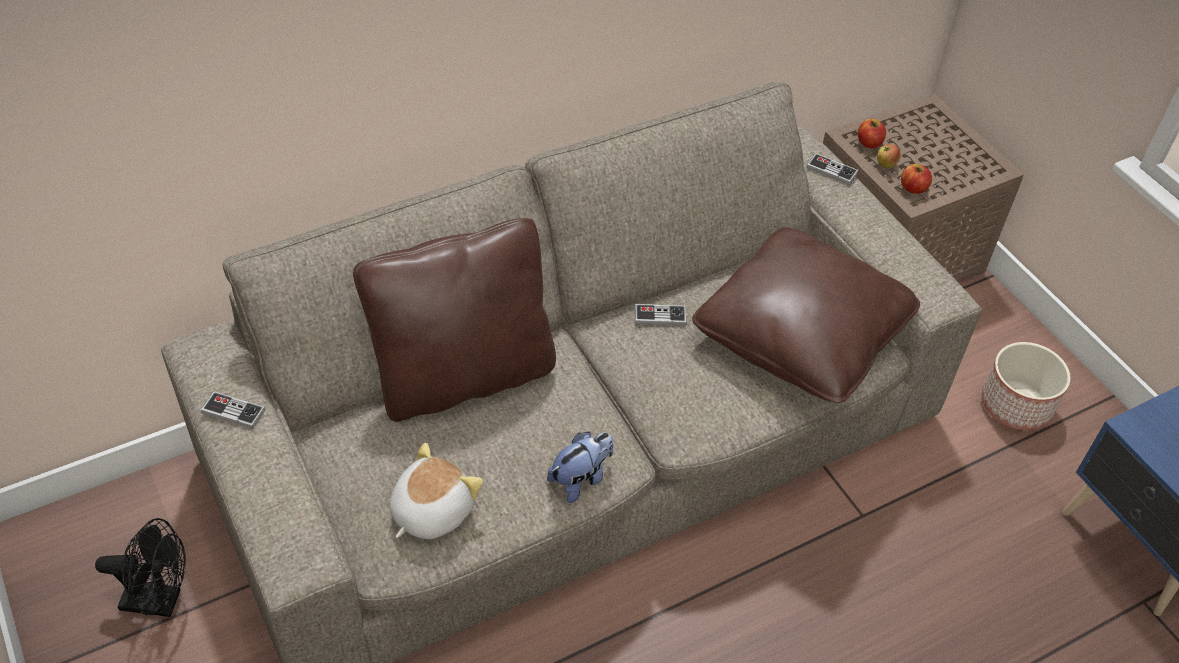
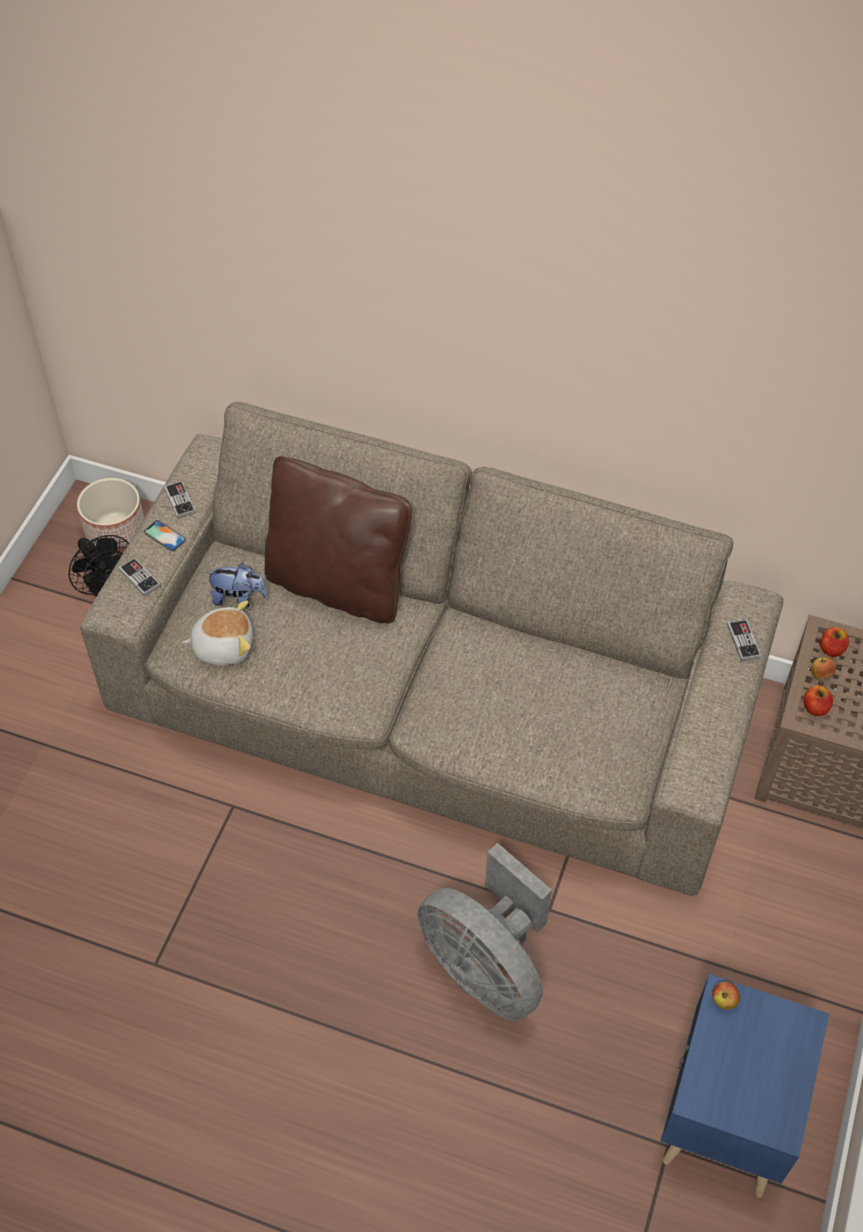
camera: 50 degrees right, 5 degrees up
plush toy [547,432,613,503] -> plush toy moved to [206,563,268,608]
game controller [635,304,686,326] -> game controller moved to [118,557,161,596]
brown pillow [692,227,920,403] -> none
planter [981,342,1071,430] -> planter moved to [77,478,144,551]
none -> phone [144,520,186,552]
none -> grey fan [417,843,552,1021]
none -> apple [712,981,740,1010]

